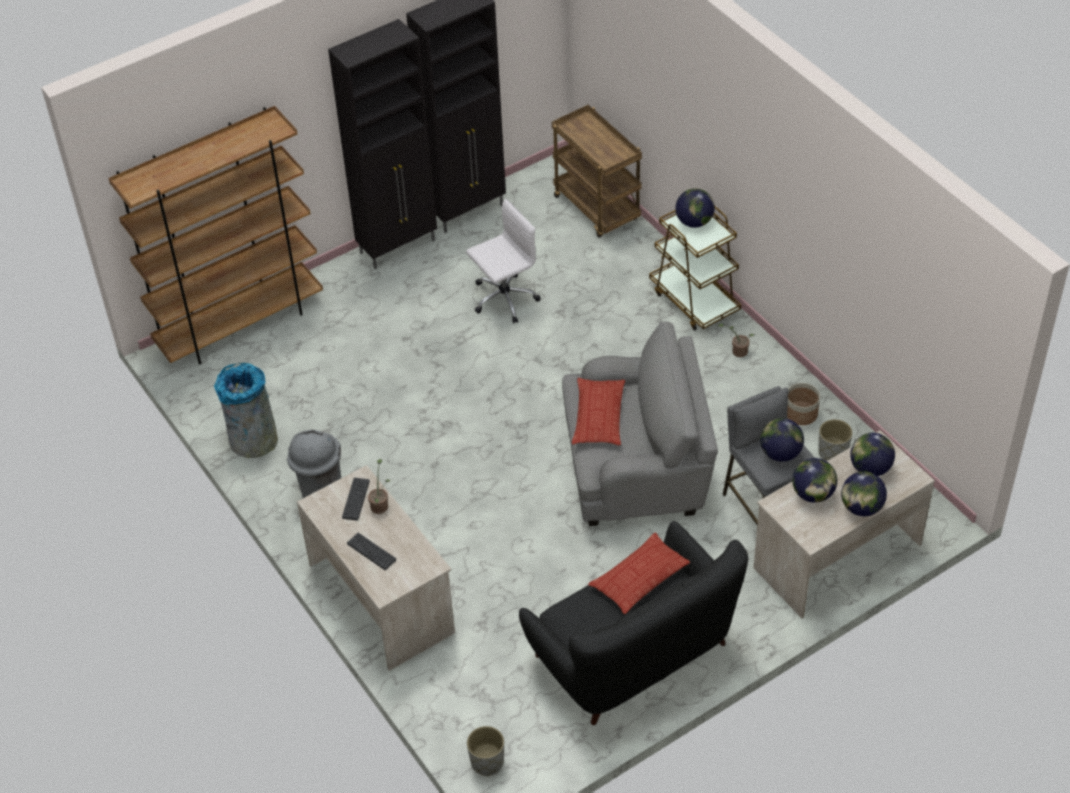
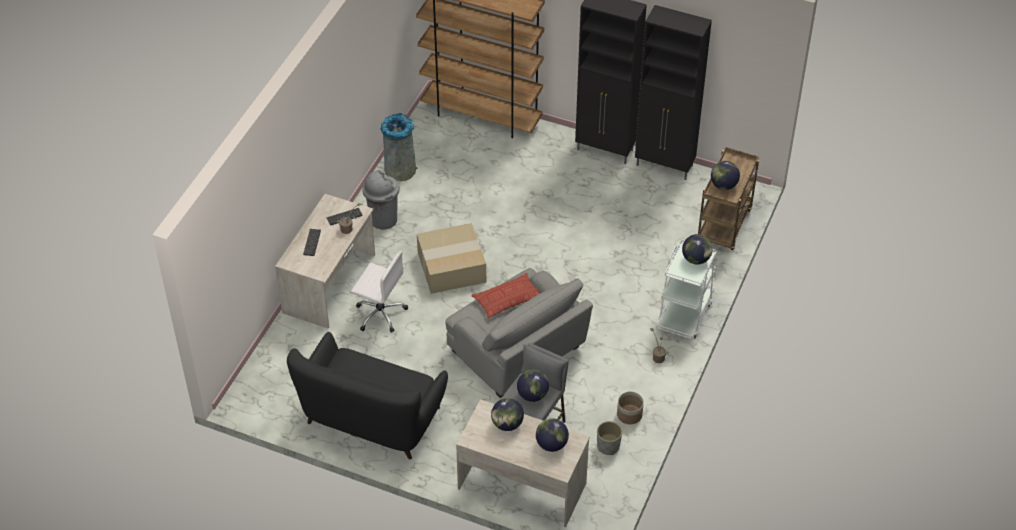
camera: 55 degrees right, 0 degrees up
white office chair [466,199,541,323] -> white office chair moved to [351,251,408,333]
grey planter [467,726,504,776] -> none
pillow [588,532,690,614] -> none
brown cart [649,206,741,331] -> white cart [657,239,717,339]
globe [841,472,887,516] -> globe moved to [711,161,740,190]
none -> cardboard box [417,223,486,294]

